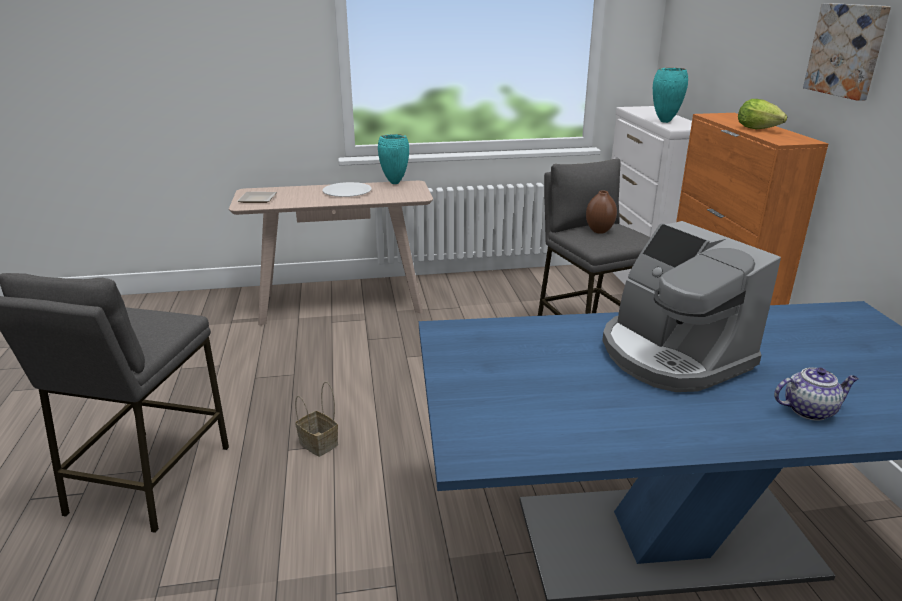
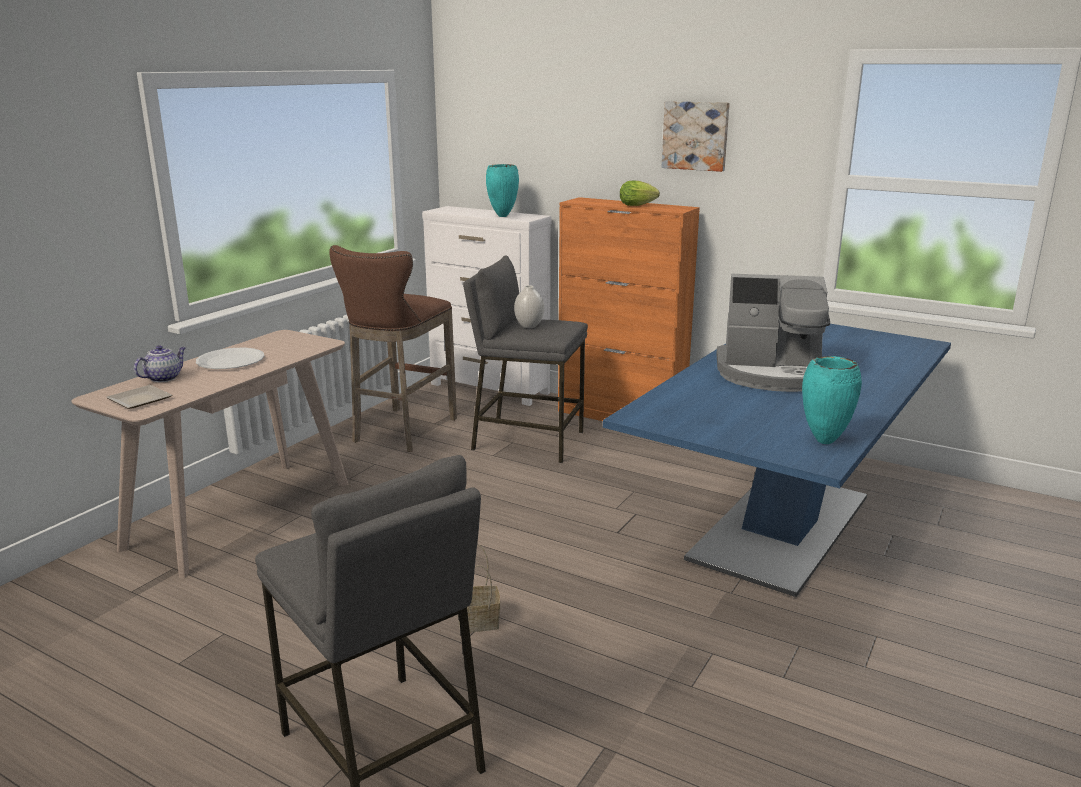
camera: 50 degrees left, 5 degrees down
turquoise vase [378,134,409,184] -> turquoise vase moved to [802,356,862,444]
brown vase [586,190,617,234] -> white vase [514,285,544,328]
teapot [774,367,859,421] -> teapot moved to [134,345,186,382]
none -> brown stool [329,245,457,452]

